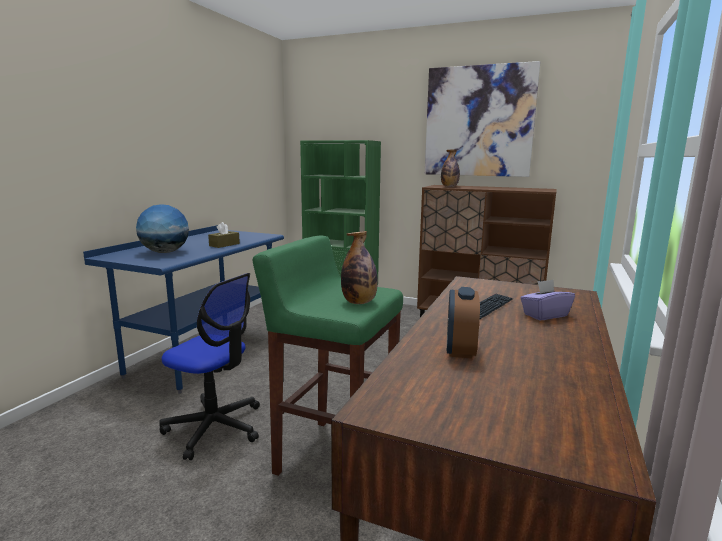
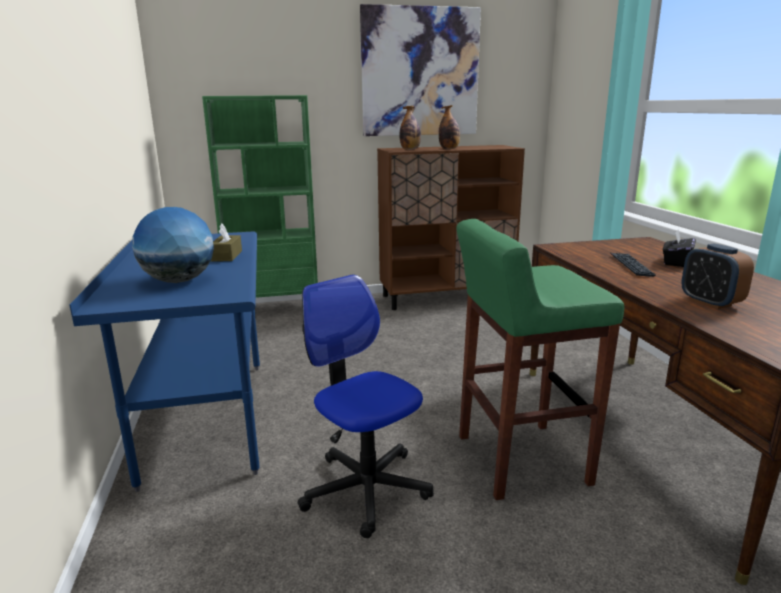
camera: 35 degrees left, 5 degrees up
office chair [159,273,260,460] -> office chair turned 120 degrees counterclockwise [298,275,434,538]
bottle [341,231,378,304] -> bottle moved to [439,105,460,149]
purple tissue box [520,280,575,321] -> black tissue box [663,229,696,267]

